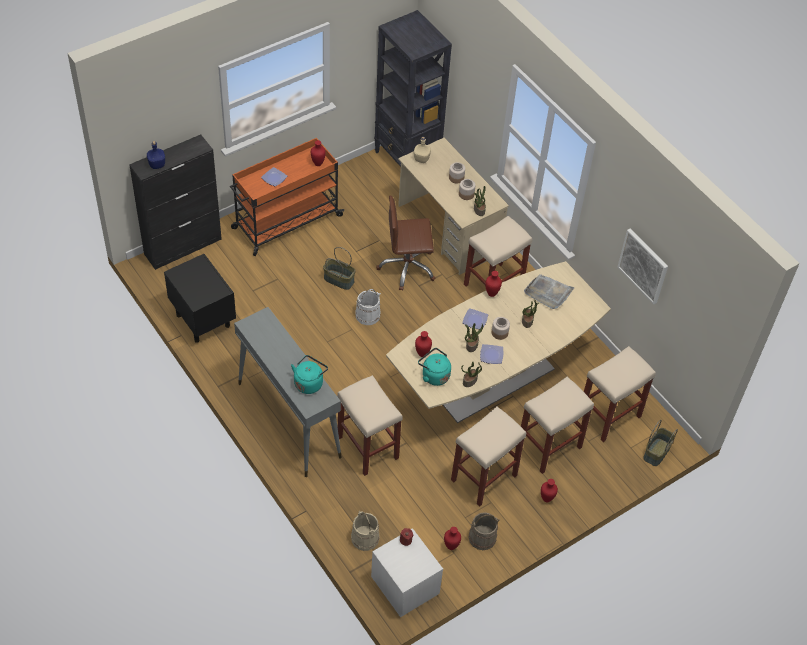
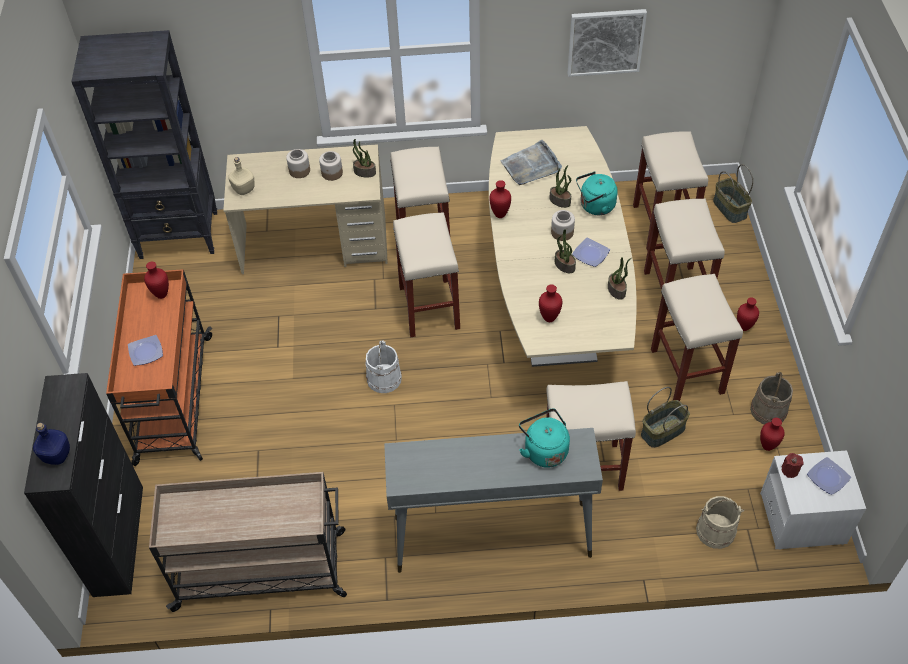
camera: 55 degrees left, 0 degrees up
black nightstand [164,254,236,343] -> beige cart [149,472,347,612]
basket [323,247,355,290] -> basket moved to [641,387,690,448]
brown office chair [376,196,435,291] -> none
turquoise kettle [418,348,451,386] -> turquoise kettle moved to [576,171,618,215]
plate [463,308,488,329] -> plate moved to [807,457,851,495]
none -> beige stool [393,212,460,337]

